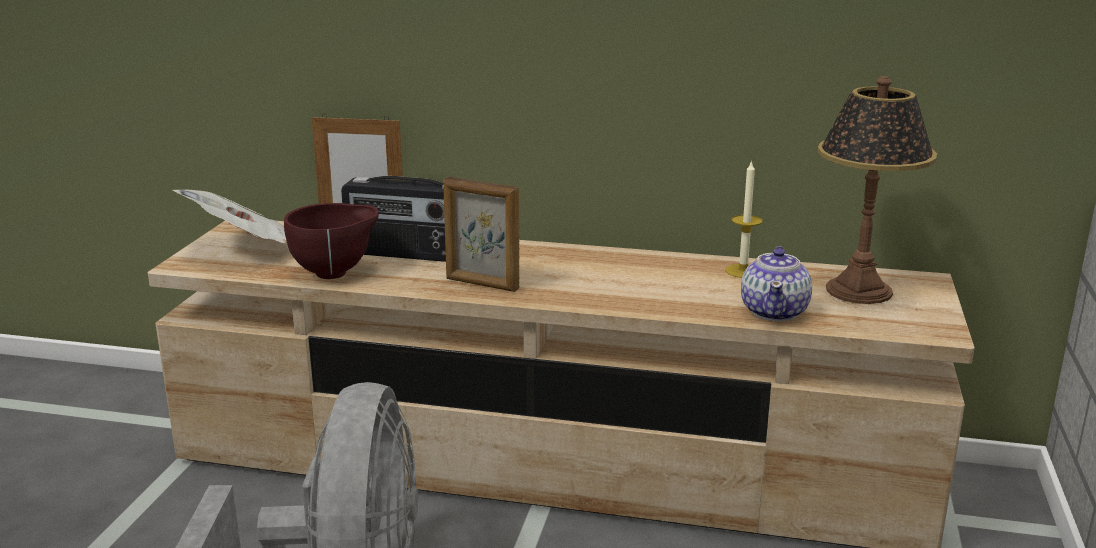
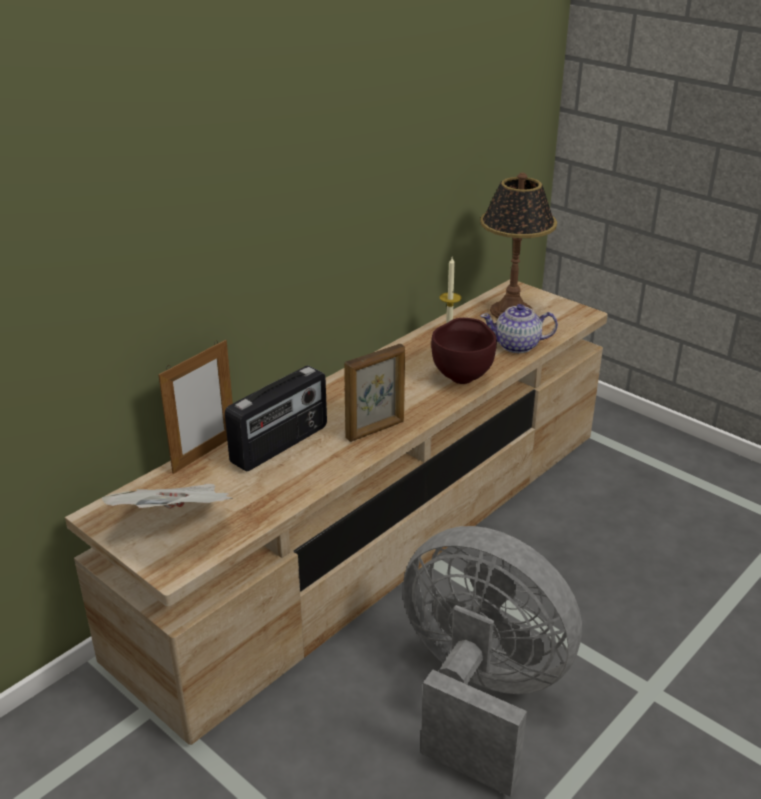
camera: 60 degrees left, 10 degrees up
brown bowl [284,203,379,279] -> brown bowl moved to [431,318,497,384]
teapot [741,246,812,321] -> teapot turned 135 degrees clockwise [481,304,558,353]

